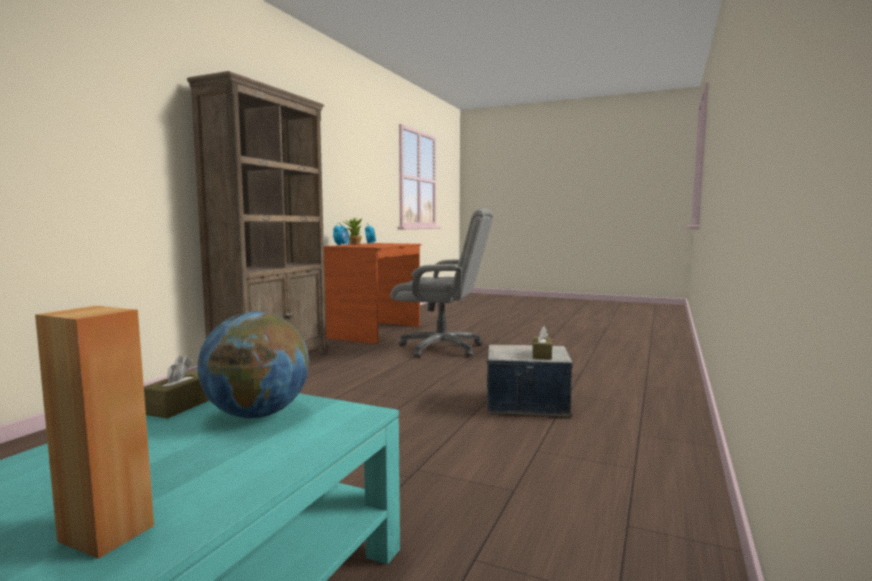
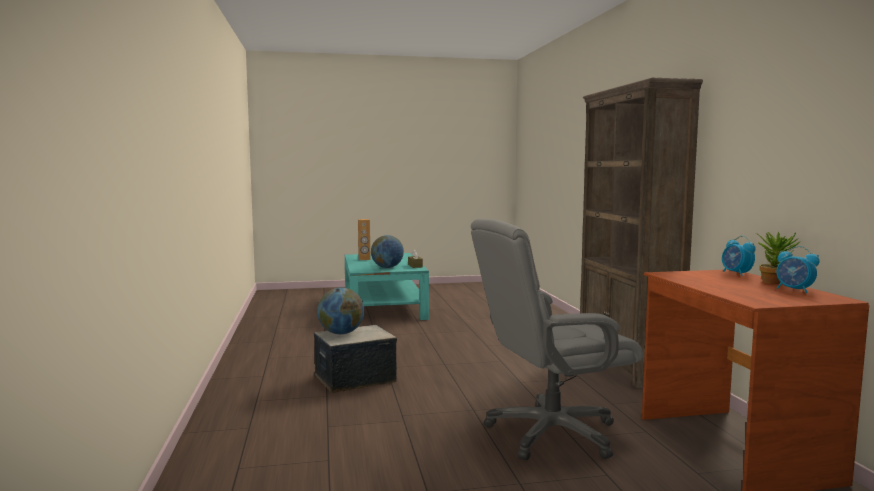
camera: 145 degrees right, 0 degrees up
brown tissue box [532,327,552,360] -> globe [317,287,364,334]

